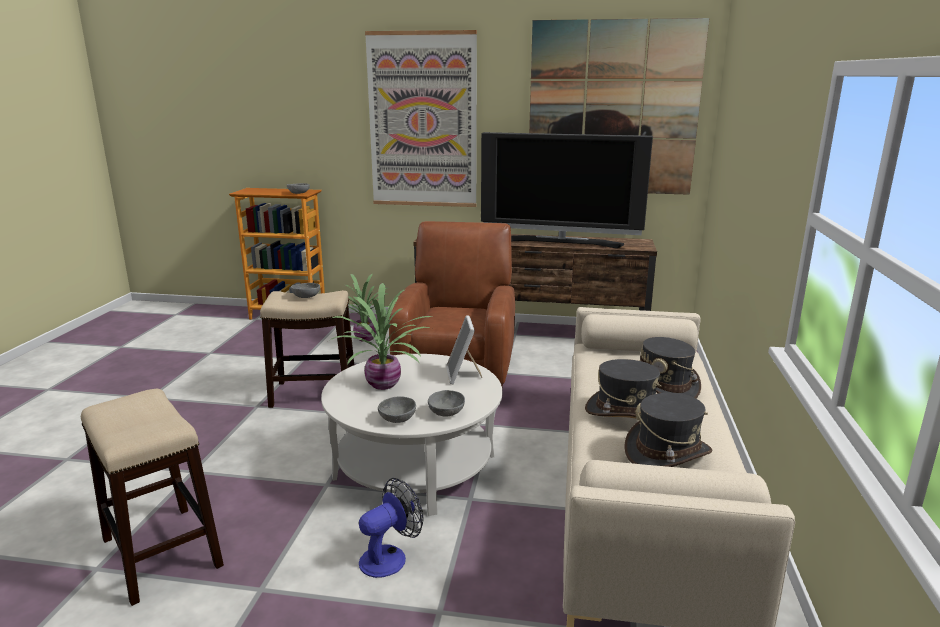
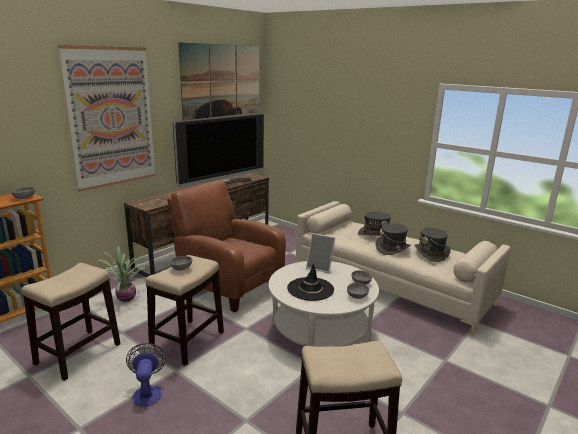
camera: 60 degrees left, 0 degrees up
potted plant [330,283,432,390] -> black hat [287,263,334,301]
fan [359,478,424,578] -> fan moved to [126,343,166,407]
none -> stool [21,263,121,381]

